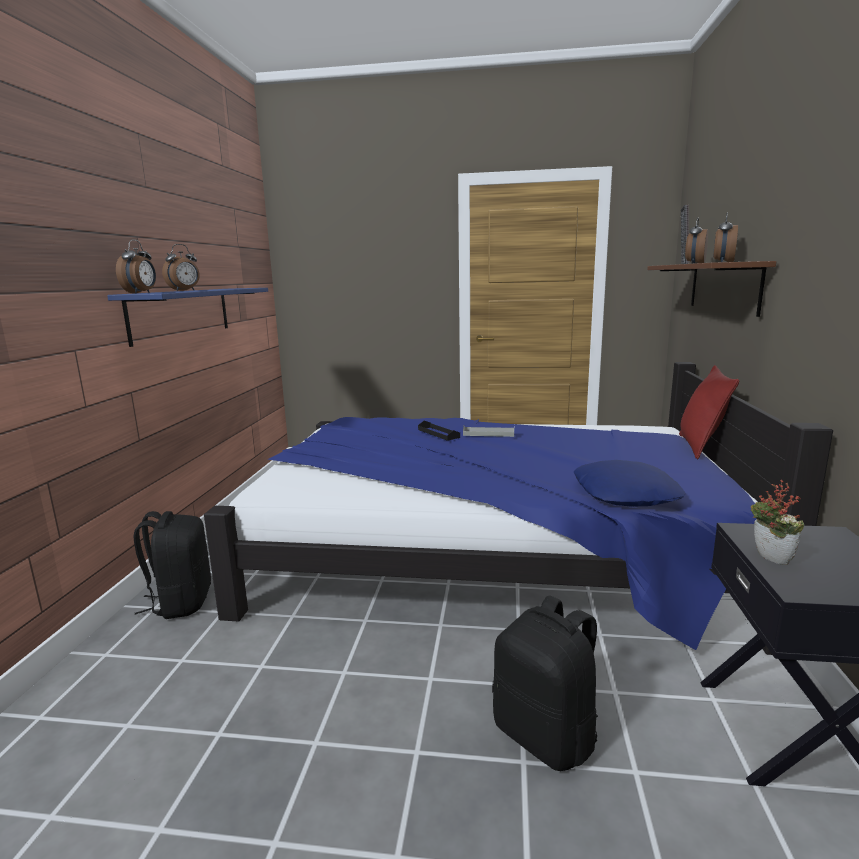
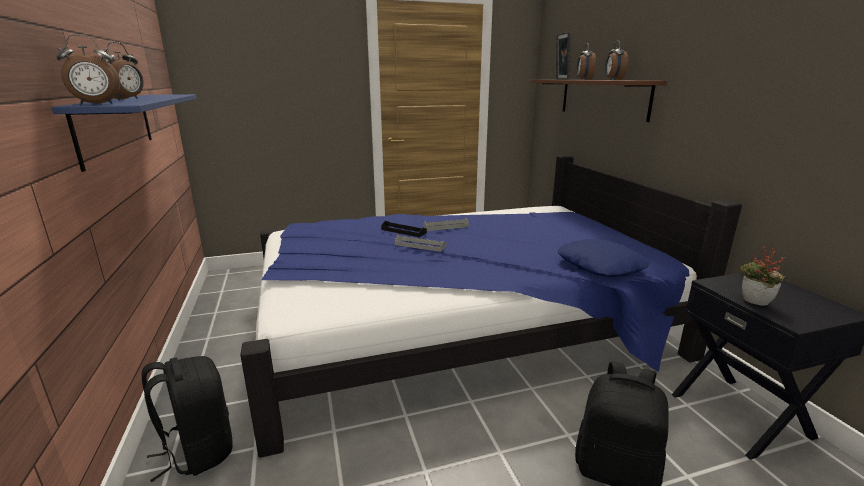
camera: 25 degrees left, 5 degrees up
alarm clock [116,240,156,294] -> alarm clock turned 75 degrees clockwise [57,34,120,105]
red pillow [679,365,739,459] -> none
none -> grey tray [395,235,446,252]

